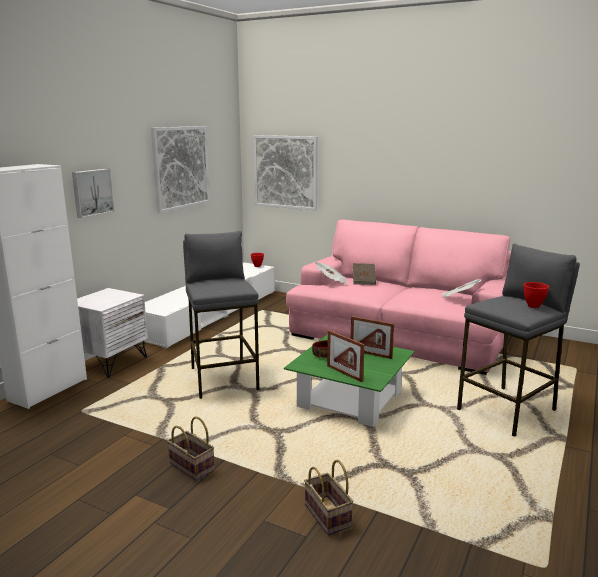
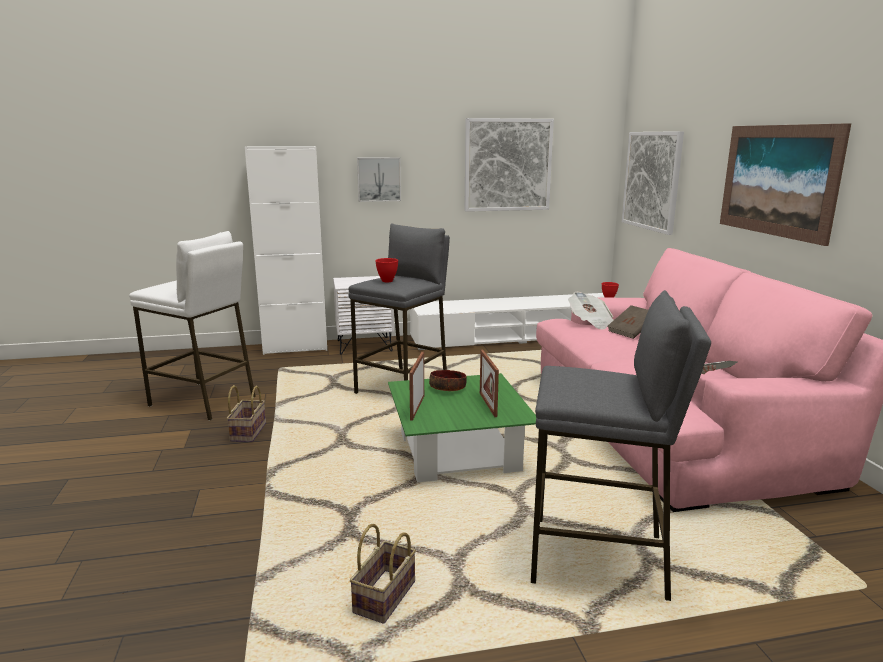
camera: 50 degrees right, 0 degrees up
basket [304,460,354,535] -> basket moved to [350,524,416,624]
red bowl [524,282,549,308] -> red bowl moved to [375,258,398,282]
none -> white stool [129,231,256,421]
none -> picture [720,123,851,246]

